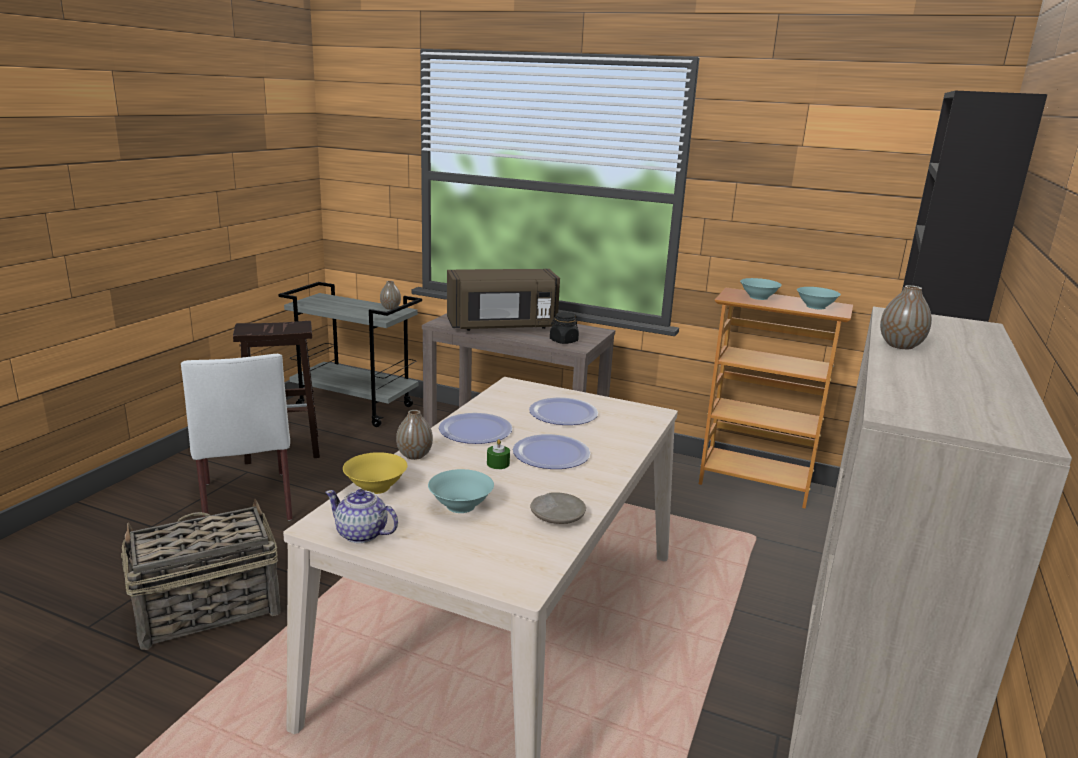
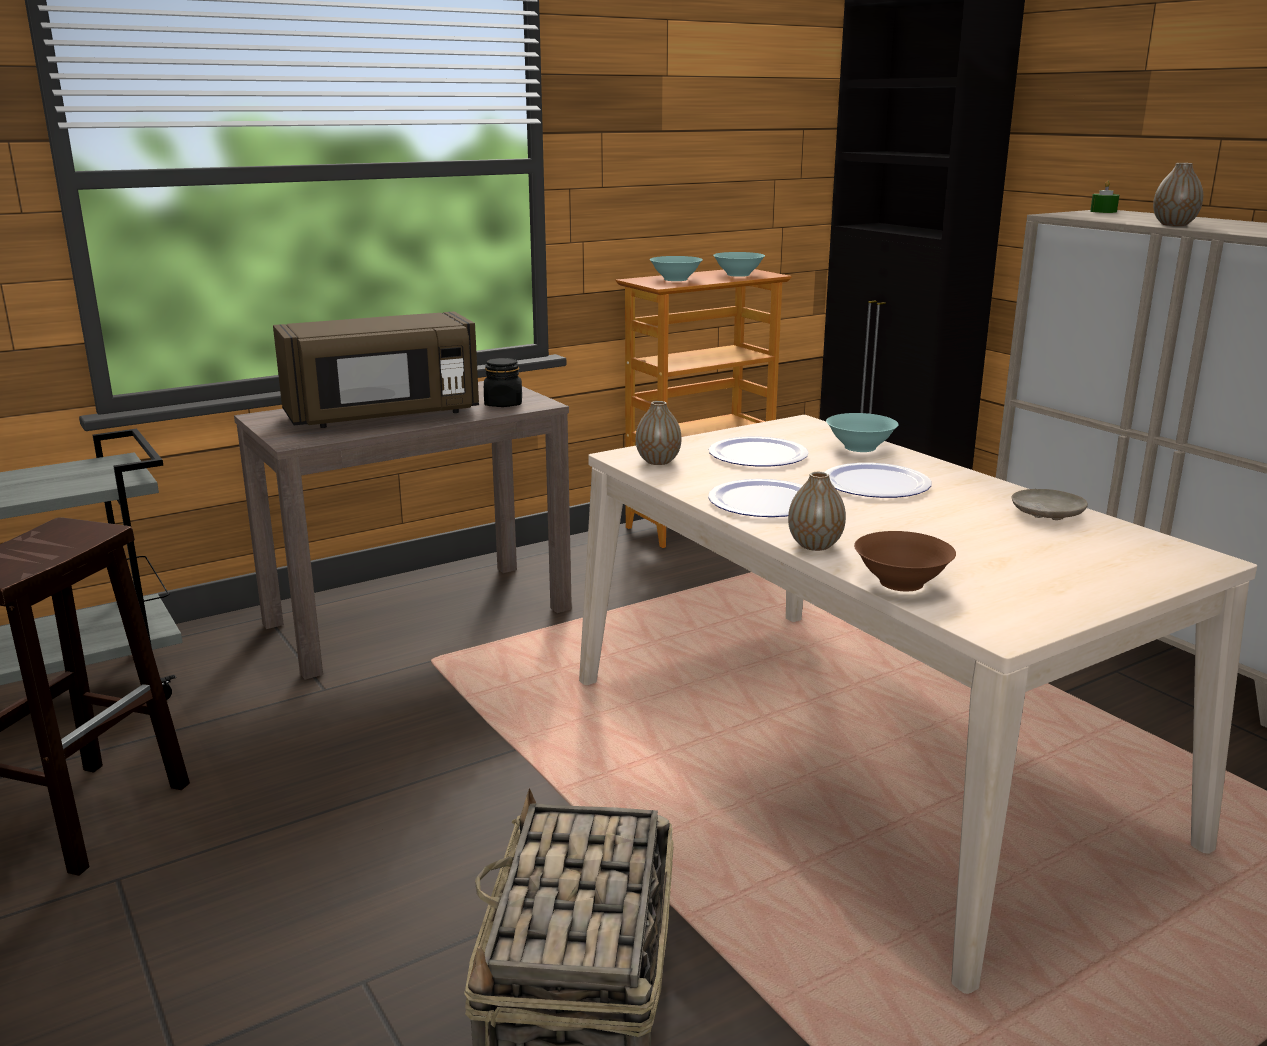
camera: 55 degrees left, 0 degrees up
white chair [181,354,292,520] -> none
teapot [325,489,398,543] -> none
yellow bowl [343,452,407,494] -> brown bowl [854,531,956,591]
vase [380,281,401,310] -> vase moved to [636,401,681,465]
turquoise bowl [428,469,494,513] -> turquoise bowl moved to [826,413,899,452]
brown microwave [447,269,560,331] -> brown microwave turned 45 degrees clockwise [273,311,479,428]
green candle [487,439,510,469] -> green candle moved to [1090,180,1119,213]

